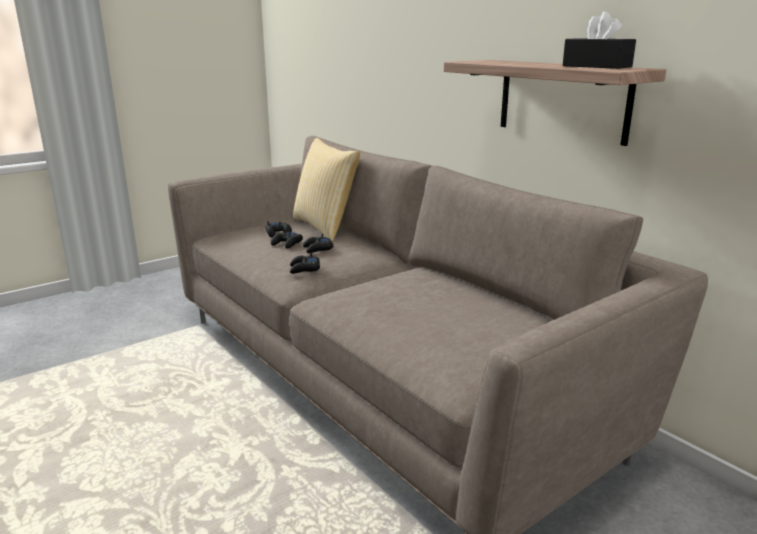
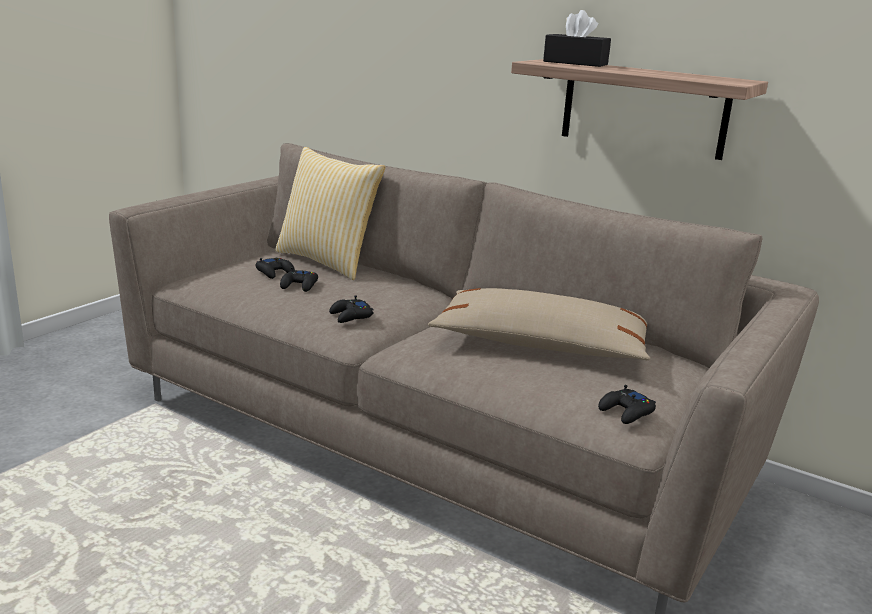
camera: 20 degrees left, 0 degrees up
black game controller [303,234,334,253] -> black game controller moved to [598,385,656,424]
black tissue box [562,11,636,69] -> black tissue box moved to [543,10,611,67]
none -> beige pillow [428,288,650,360]

